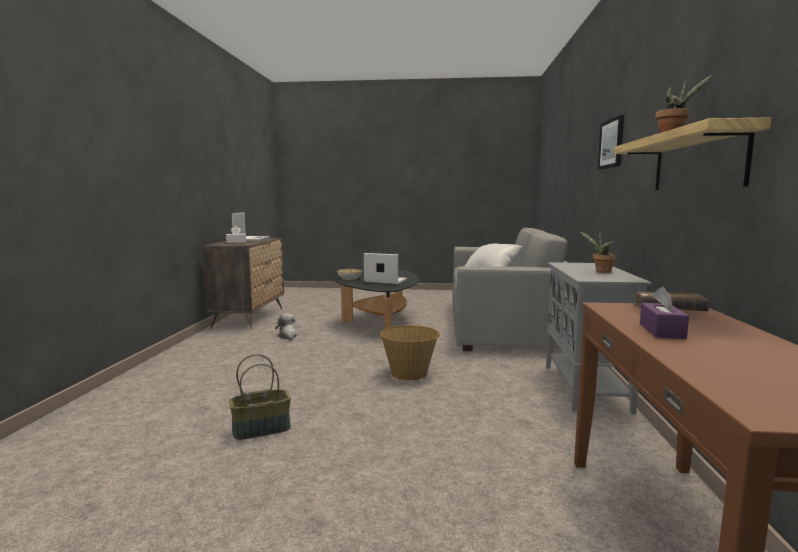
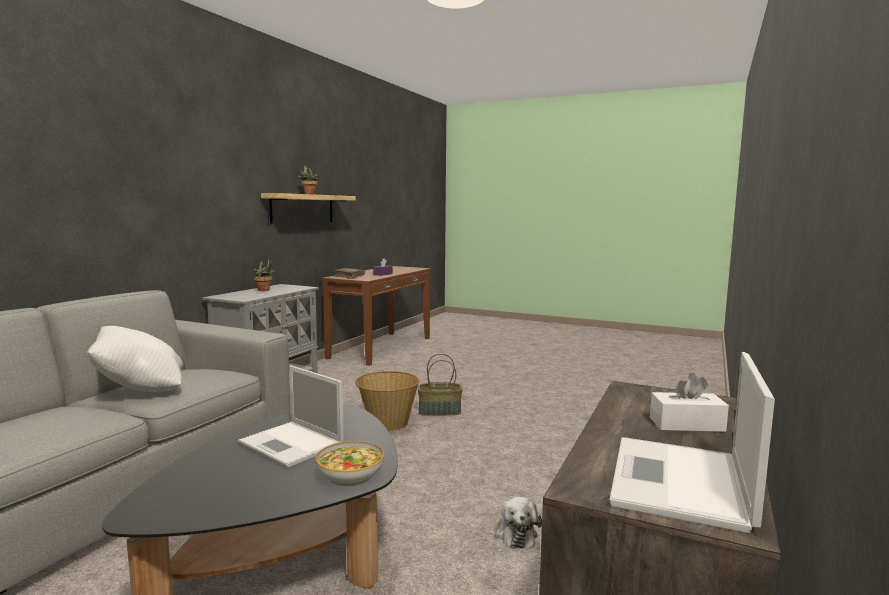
camera: 160 degrees left, 0 degrees up
basket [229,354,291,440] -> basket moved to [418,353,463,416]
picture [598,115,624,169] -> none

